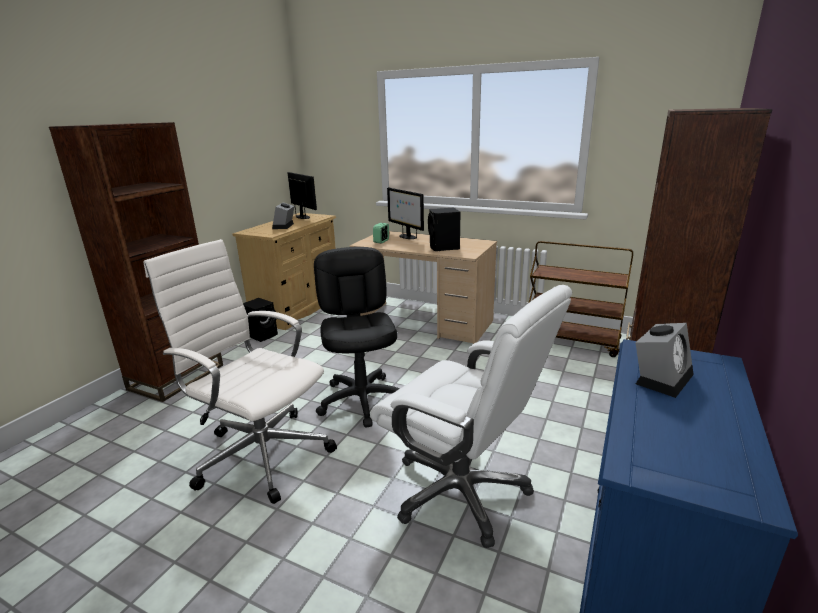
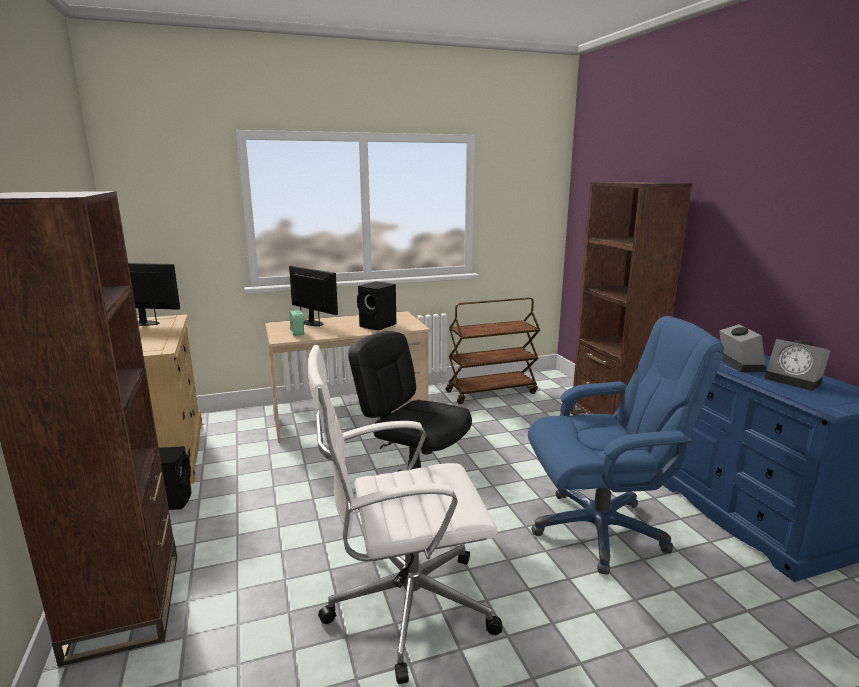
camera: 45 degrees left, 5 degrees down
alarm clock [272,203,294,229] -> alarm clock moved to [764,339,830,391]
white office chair [370,285,572,548] -> blue office chair [528,316,724,575]
monitor [387,188,424,239] -> monitor turned 150 degrees counterclockwise [289,265,338,326]

